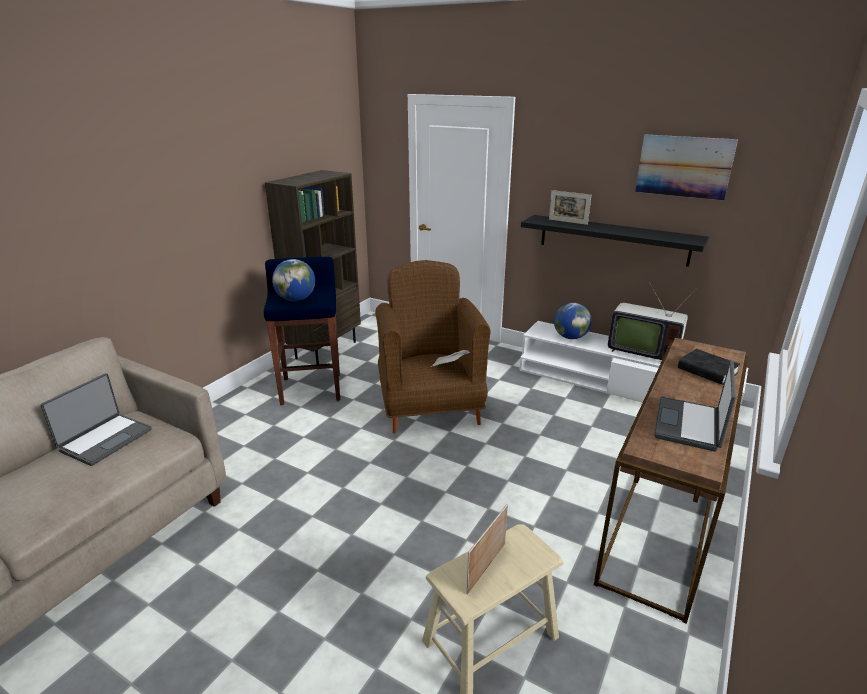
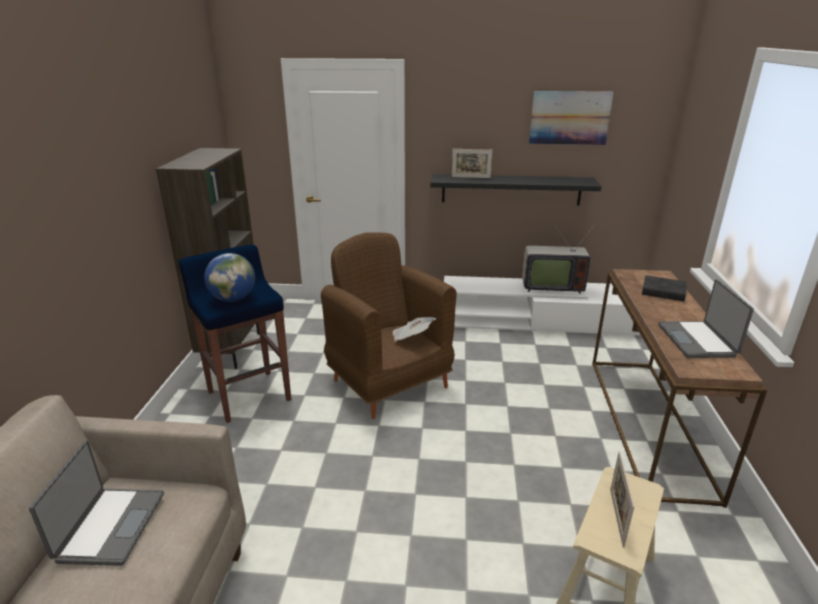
camera: 25 degrees left, 0 degrees up
globe [554,303,592,339] -> none

